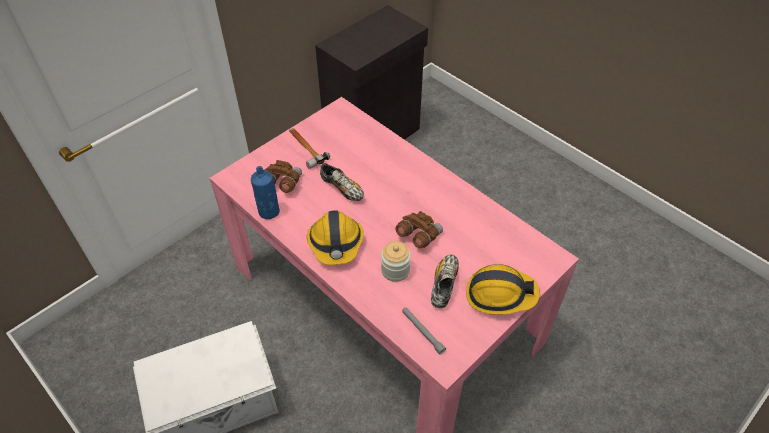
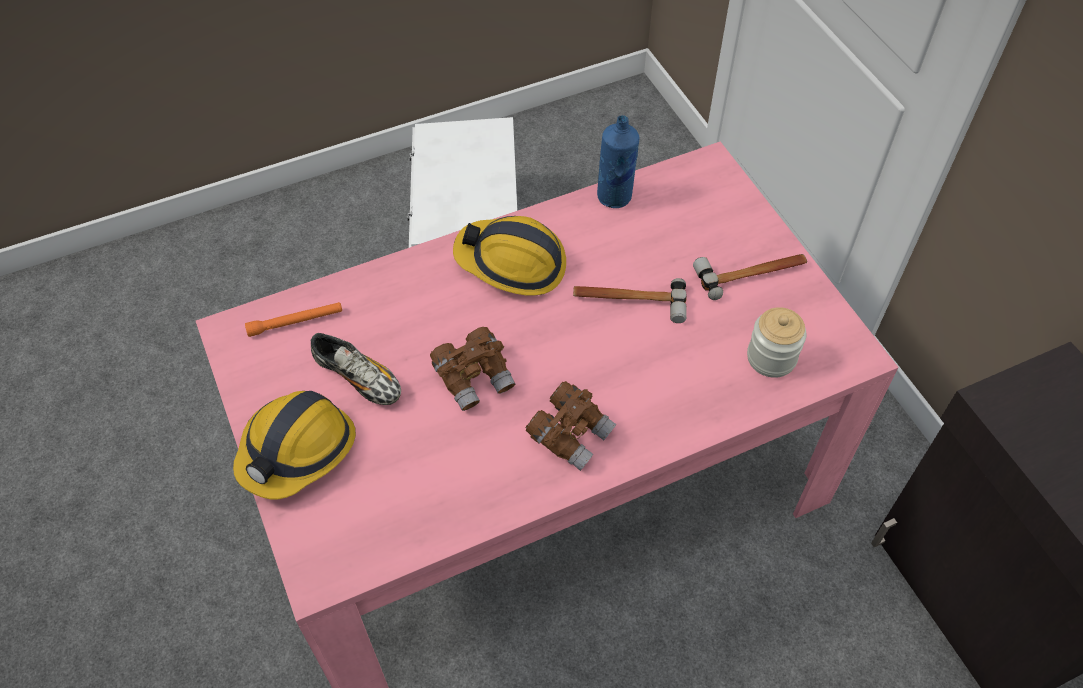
camera: 110 degrees right, 5 degrees up
brown binoculars [264,160,302,193] -> brown binoculars moved to [525,381,617,471]
shoe [320,163,364,201] -> hammer [573,278,687,323]
jar [381,241,411,282] -> jar moved to [747,307,807,378]
grey flashlight [402,308,446,355] -> orange flashlight [245,302,342,337]

